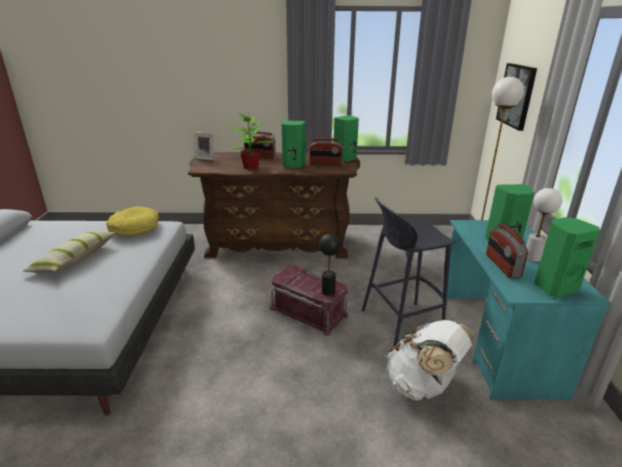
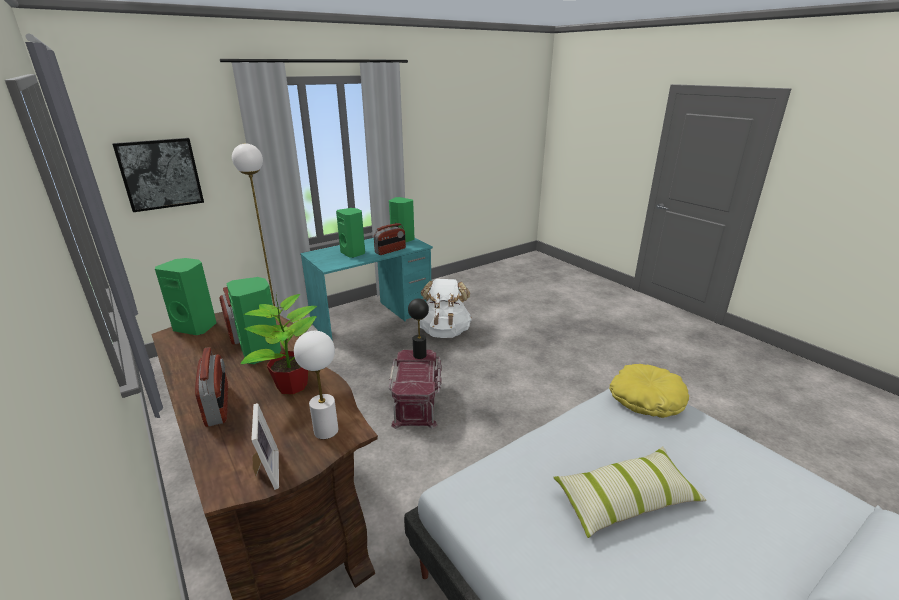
camera: 125 degrees left, 0 degrees up
yellow pillow [106,206,159,236] -> yellow pillow moved to [609,364,689,418]
grey stool [362,197,455,347] -> none
white table lamp [526,188,562,262] -> white table lamp moved to [294,331,338,439]

